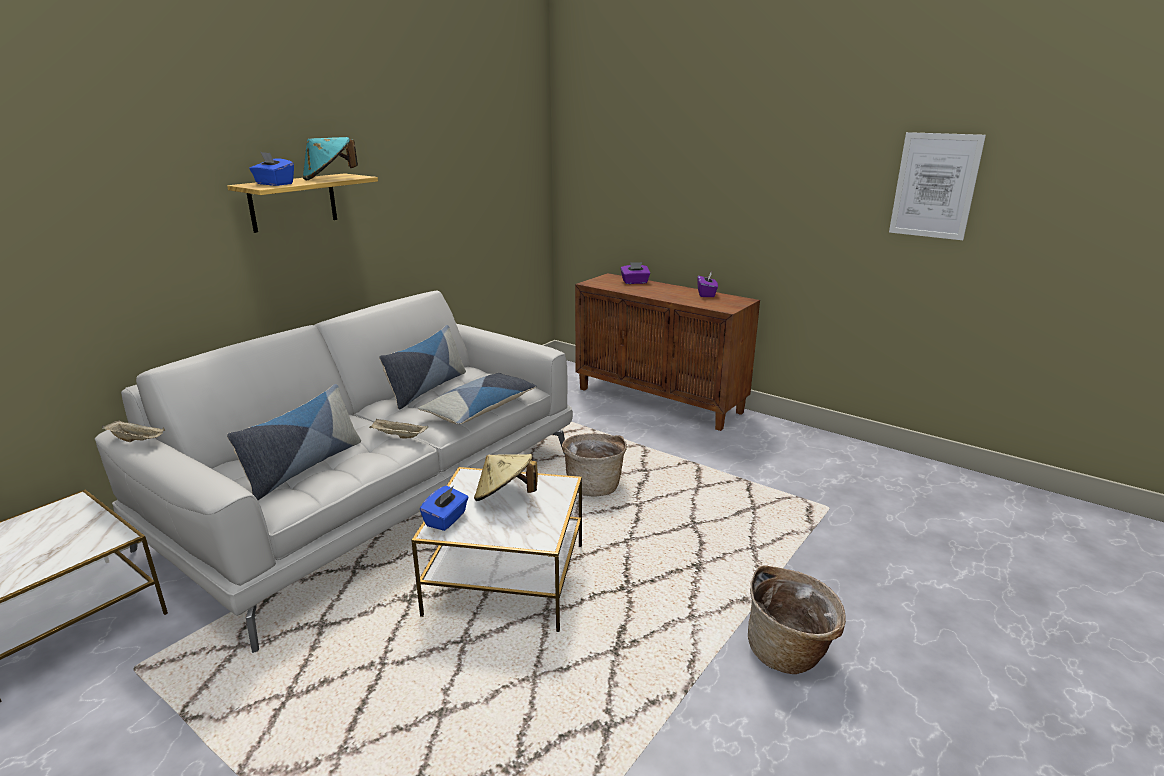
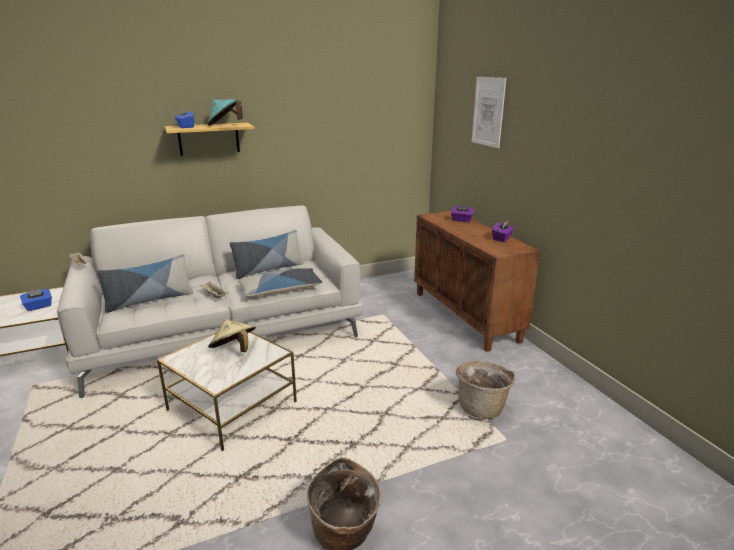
camera: 30 degrees right, 0 degrees up
blue tissue box [420,485,469,531] -> blue tissue box moved to [20,289,52,311]
basket [562,433,627,496] -> basket moved to [456,360,515,419]
picture [889,132,986,240] -> picture moved to [472,77,506,148]

